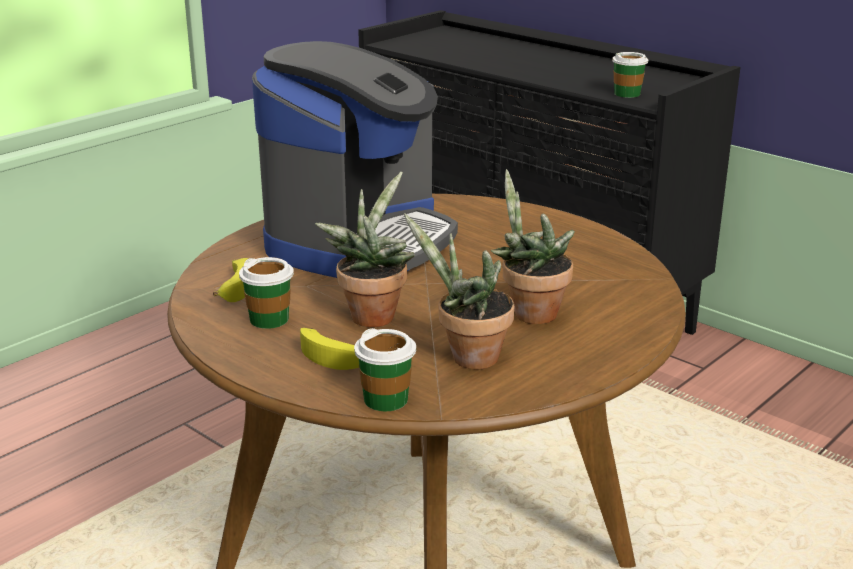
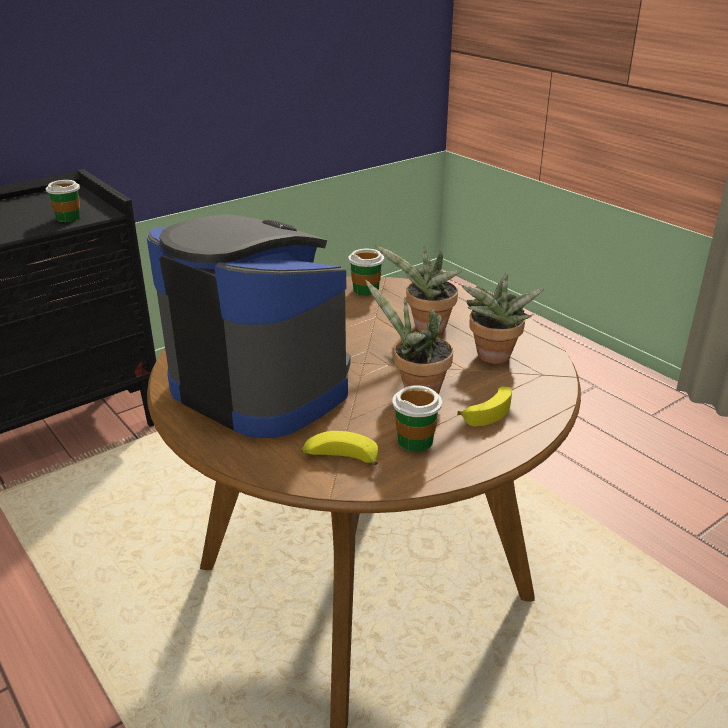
camera: 80 degrees left, 5 degrees up
cup [354,328,416,411] -> cup moved to [348,249,384,296]

